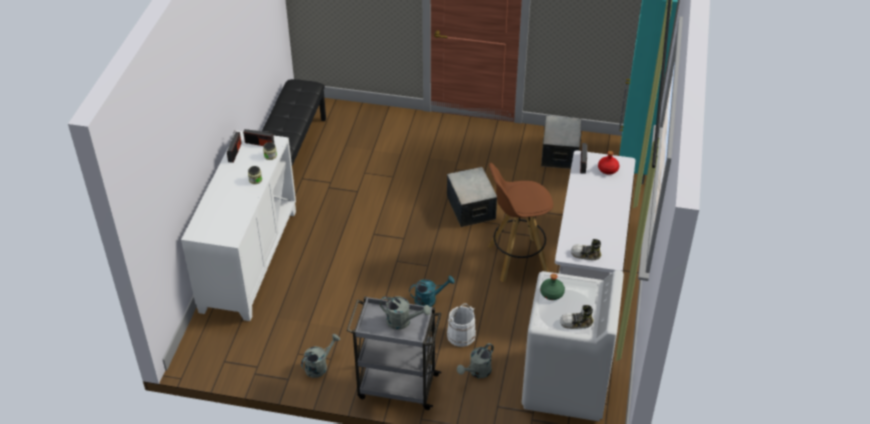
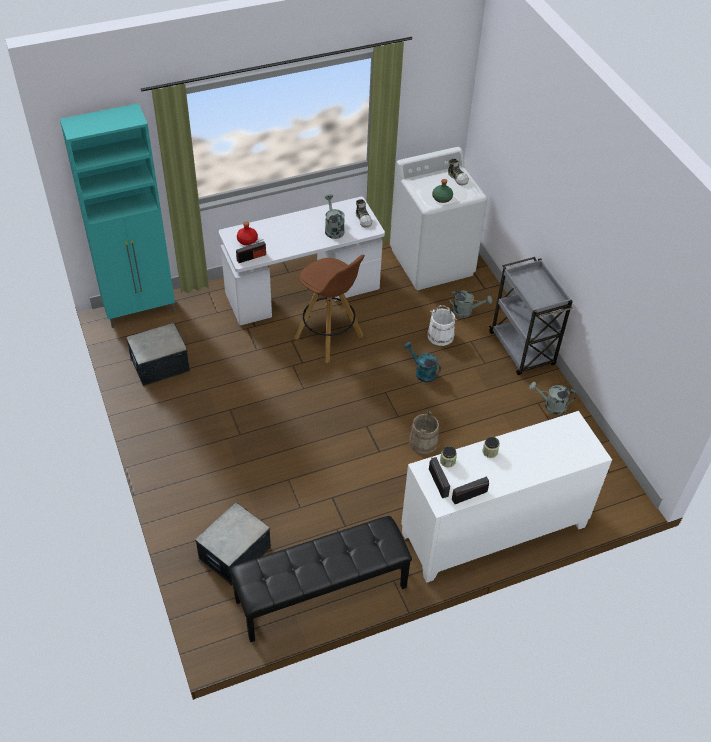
camera: 125 degrees left, 5 degrees up
grey watering can [380,296,431,330] -> grey watering can moved to [325,194,345,239]
storage box [447,167,497,227] -> storage box moved to [195,502,271,586]
none -> beige bucket [409,410,439,454]

